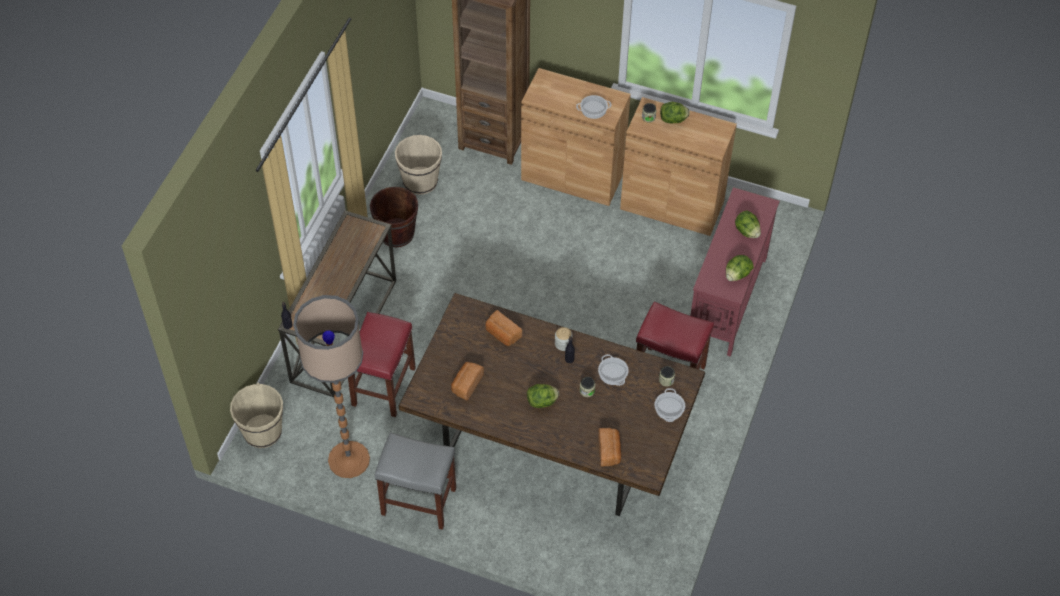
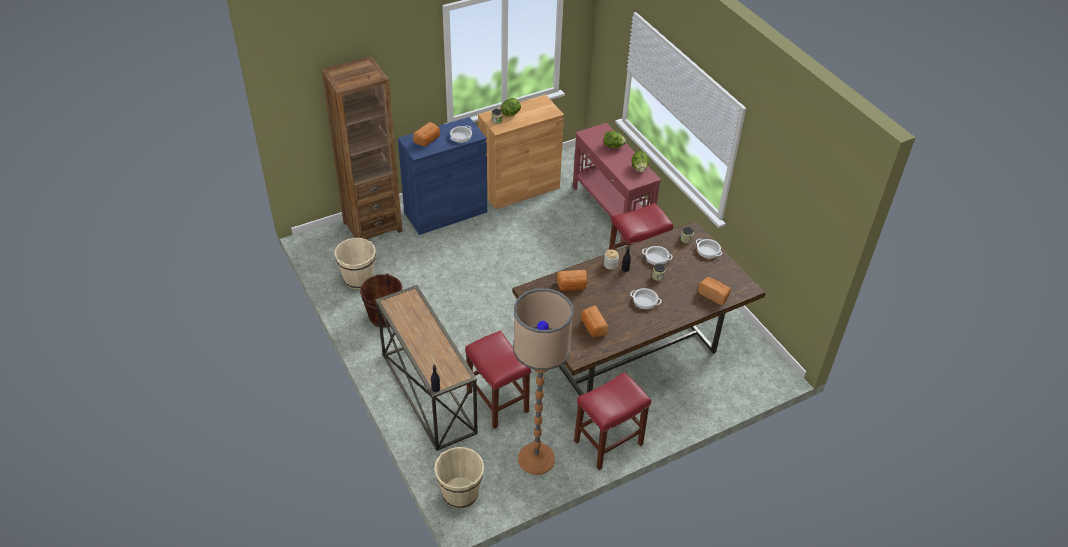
camera: 50 degrees left, 10 degrees down
grey stool [375,433,456,530] -> red stool [574,372,651,470]
brown cabinet [521,68,631,206] -> blue cabinet [398,117,487,235]
lettuce [527,384,559,408] -> cooking pot [630,288,662,309]
none -> bread [413,122,440,146]

